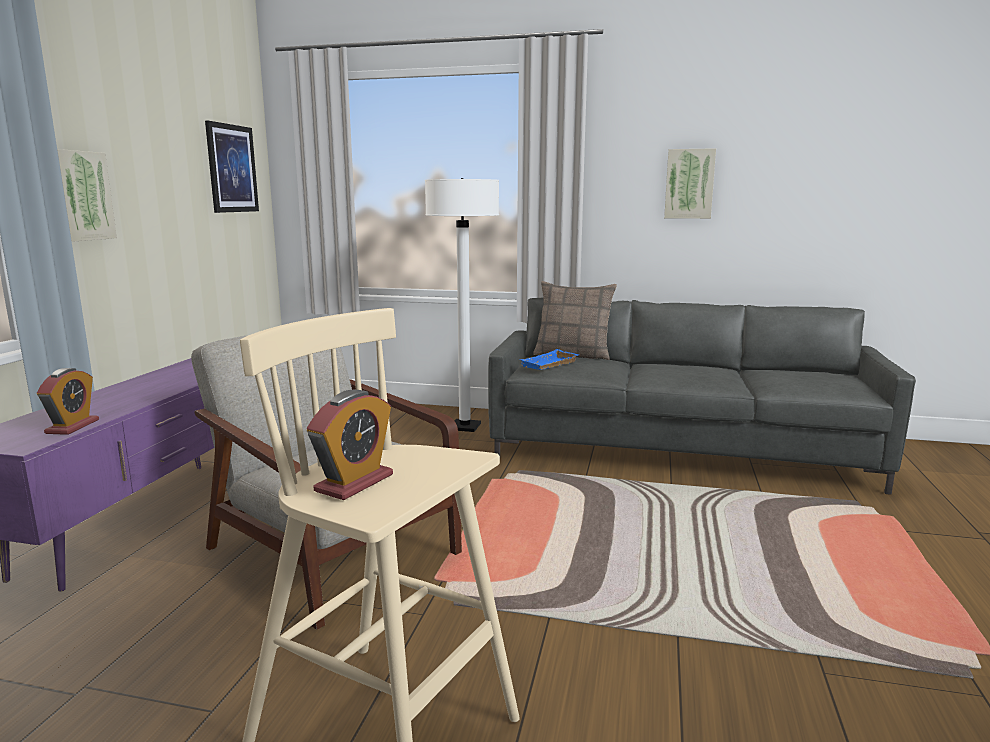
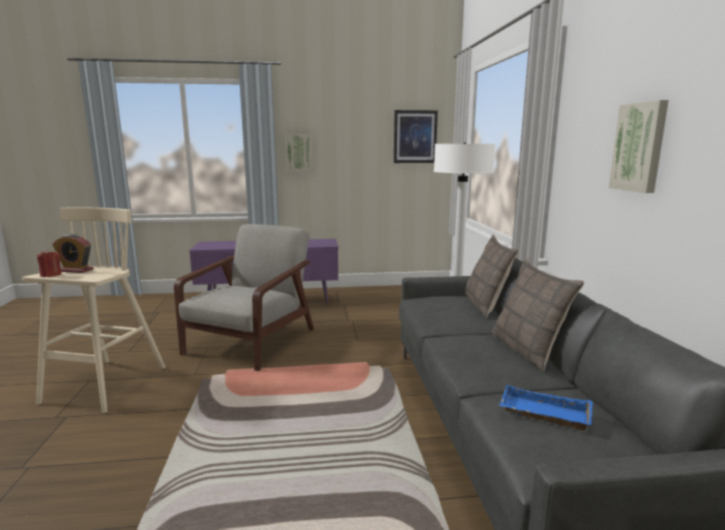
camera: 70 degrees right, 0 degrees up
alarm clock [37,368,99,435] -> none
blue tray [519,349,579,370] -> blue tray moved to [499,385,593,431]
none -> red candle [37,249,62,277]
none -> pillow [492,259,584,371]

